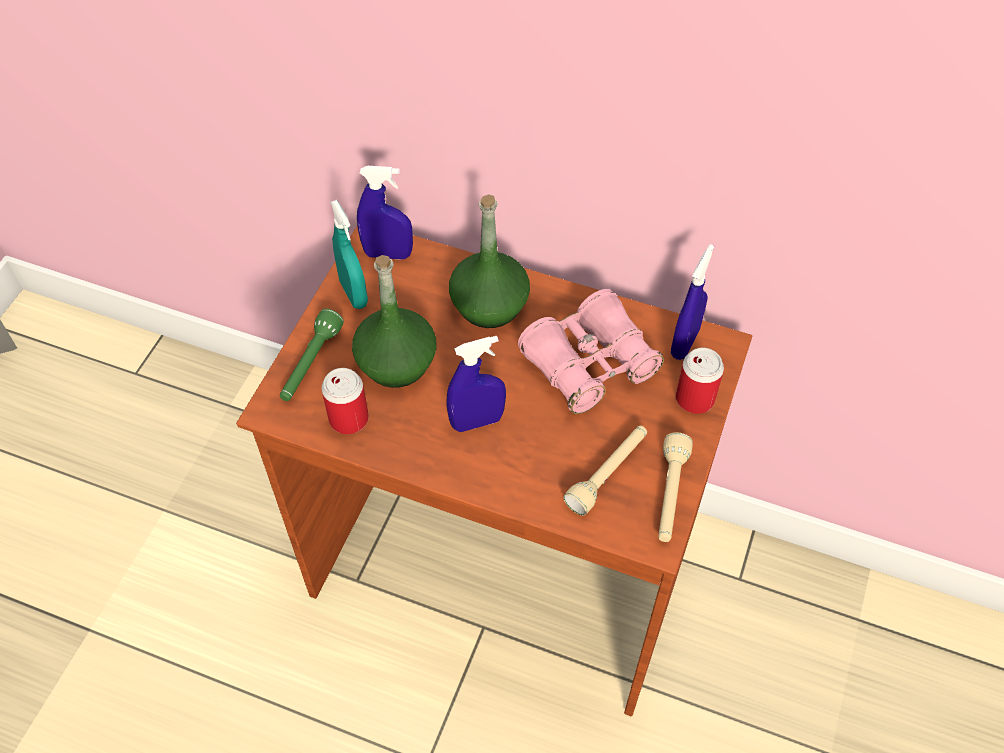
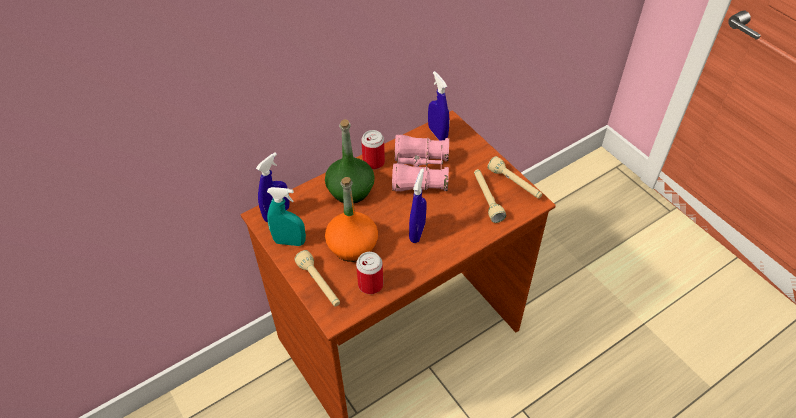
camera: 55 degrees left, 5 degrees down
green flashlight [280,309,344,401] -> beige flashlight [294,250,340,307]
green bottle [352,255,436,388] -> orange bottle [325,177,378,262]
can [676,348,724,414] -> can moved to [361,130,385,170]

